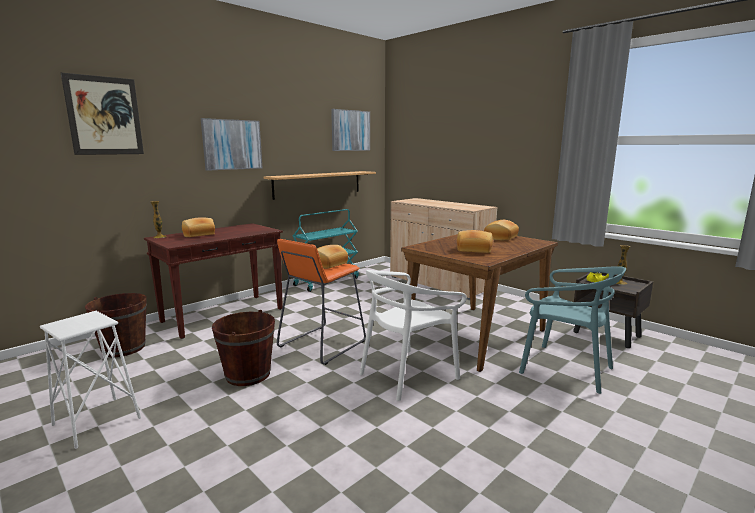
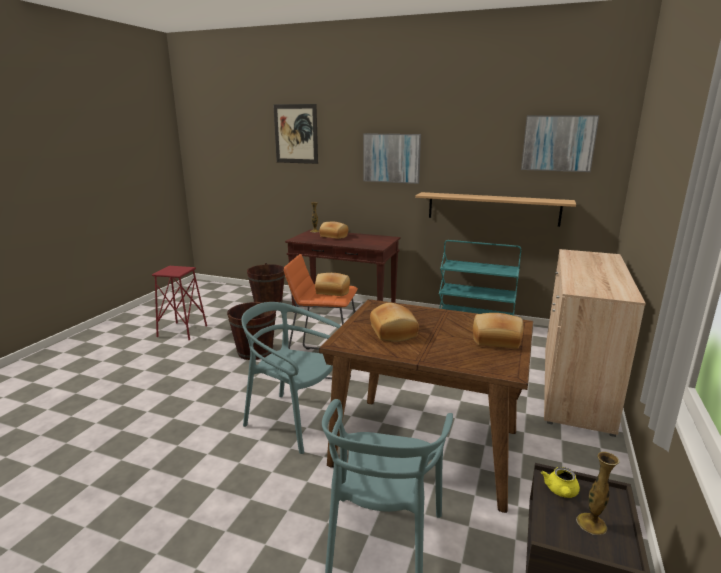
camera: 65 degrees right, 5 degrees up
white stool [40,311,141,449] -> red stool [152,266,207,340]
white chair [360,270,467,401] -> turquoise chair [241,302,345,454]

